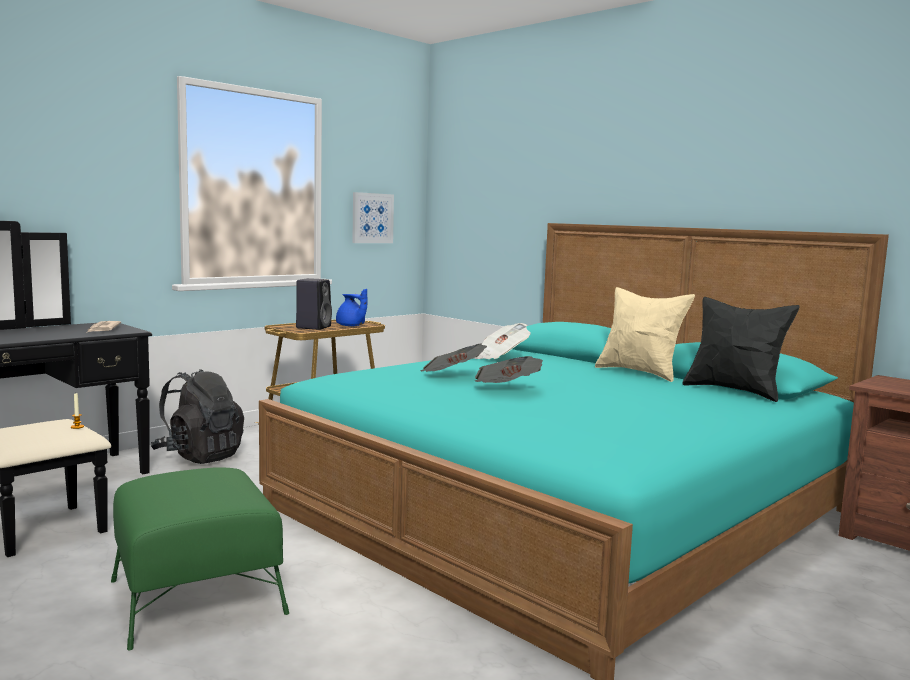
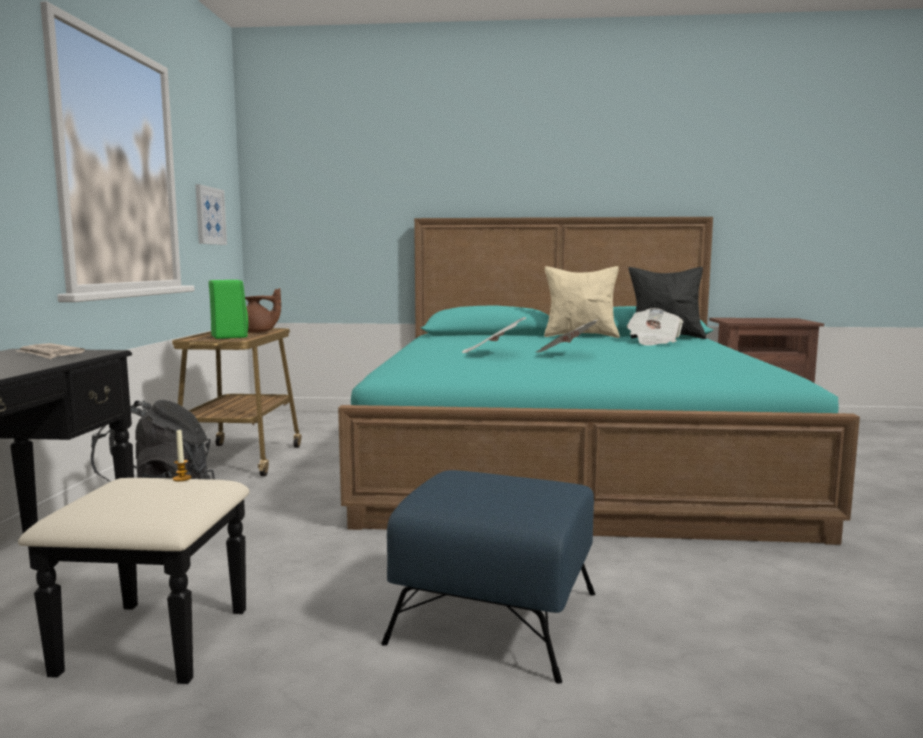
camera: 40 degrees left, 0 degrees up
green ottoman [111,467,289,650] -> blue ottoman [381,470,595,684]
black speaker [296,278,332,330] -> green speaker [209,280,248,339]
blue teapot [336,289,367,326] -> brown teapot [245,288,281,333]
newspaper [474,323,530,359] -> newspaper moved to [627,308,683,346]

